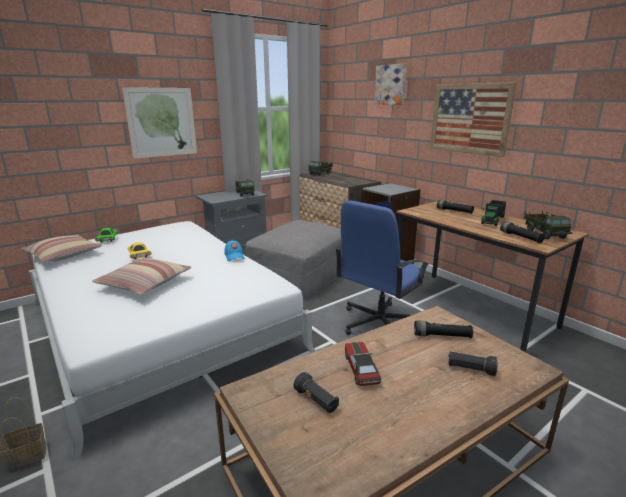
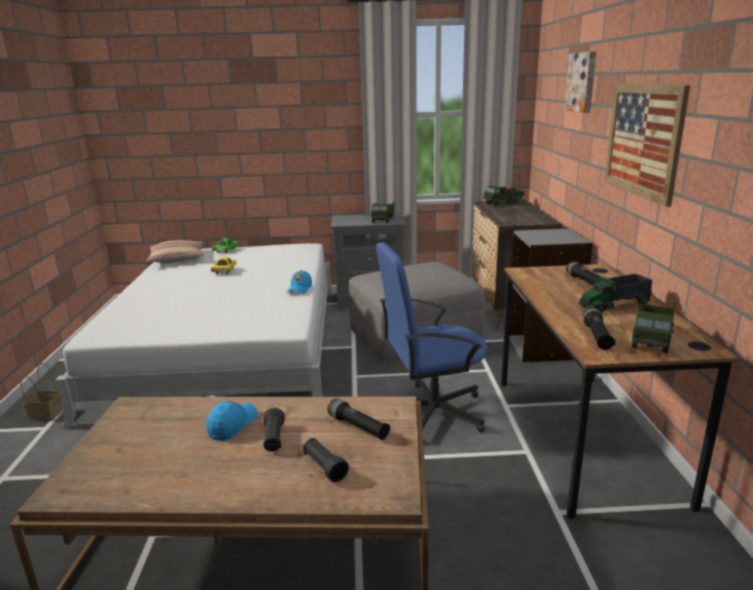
camera: 35 degrees right, 0 degrees up
pillow [92,257,191,295] -> none
picture [122,87,197,159] -> none
black flashlight [294,372,339,413] -> black flashlight moved to [263,408,285,452]
toy car [345,342,381,386] -> blue cap [206,400,258,441]

